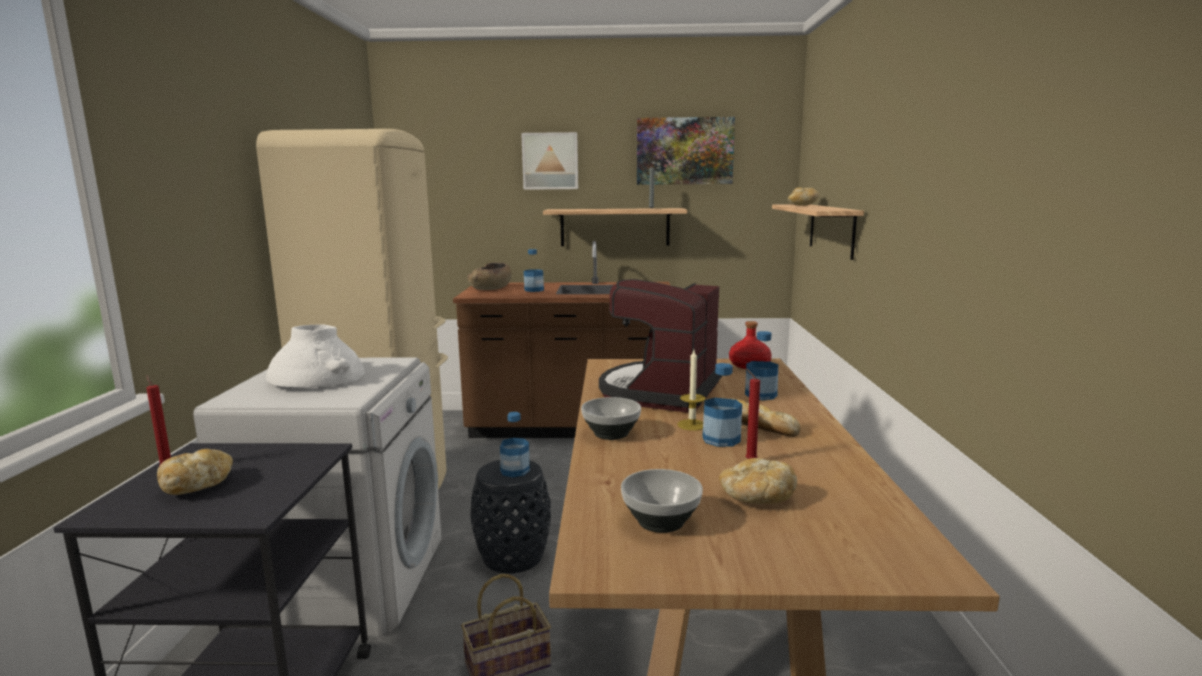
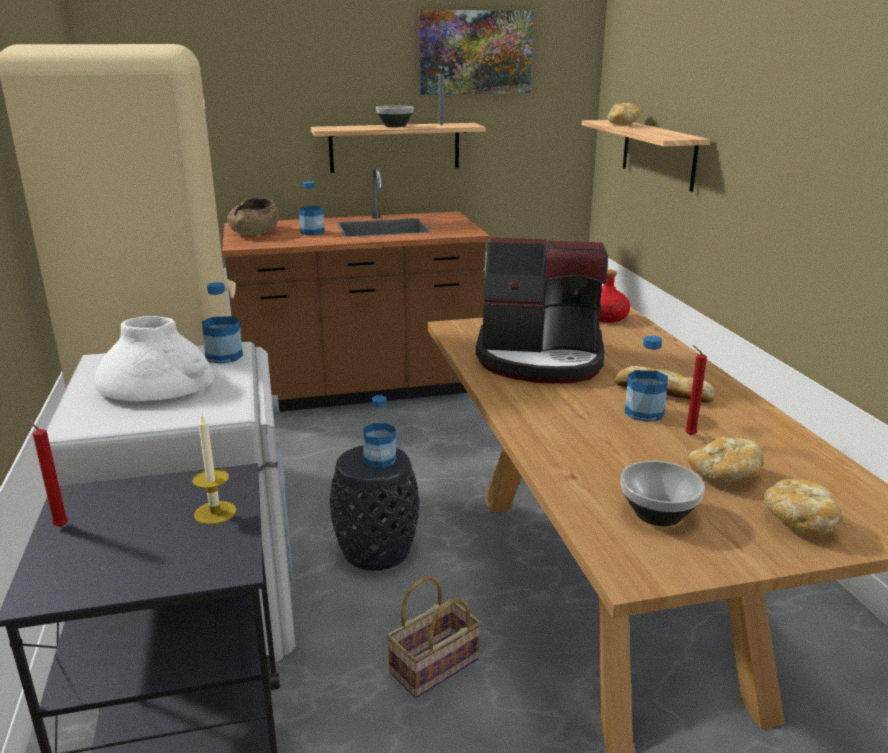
camera: 15 degrees left, 10 degrees up
bread [157,449,233,495] -> bread moved to [763,479,843,536]
picture [521,132,578,190] -> none
bowl [581,397,641,440] -> bowl moved to [376,106,413,127]
coffee machine [599,279,722,413] -> coffee machine turned 90 degrees counterclockwise [476,238,608,384]
candle [677,350,705,431] -> candle moved to [192,413,237,525]
bottle [745,331,778,400] -> bottle moved to [202,282,243,364]

